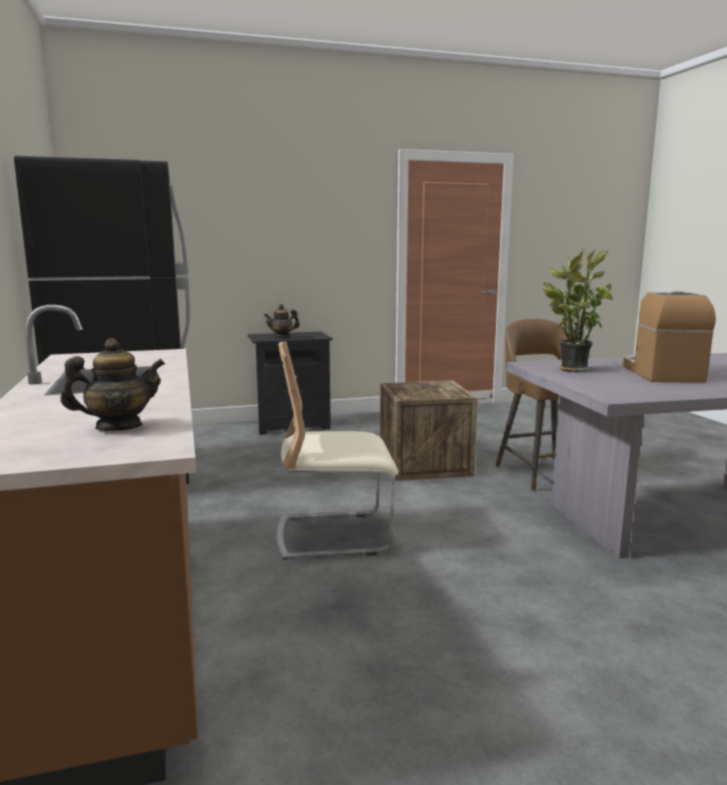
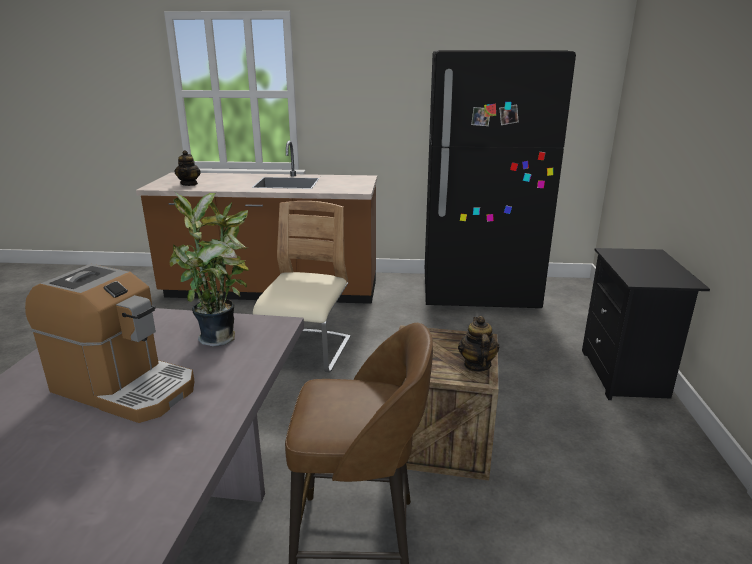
camera: 110 degrees right, 10 degrees up
teapot [264,304,300,339] -> teapot moved to [458,316,499,372]

